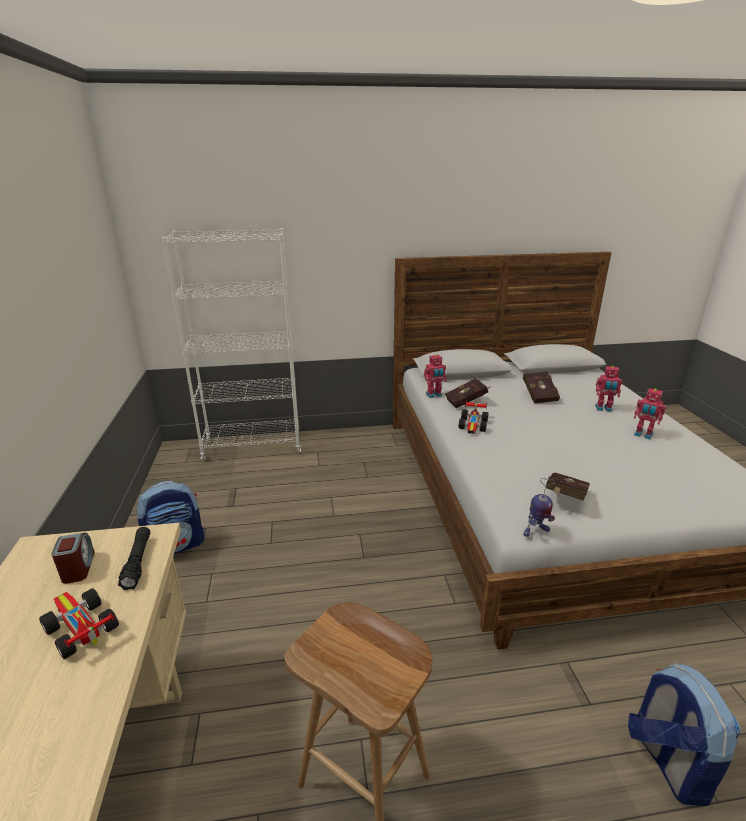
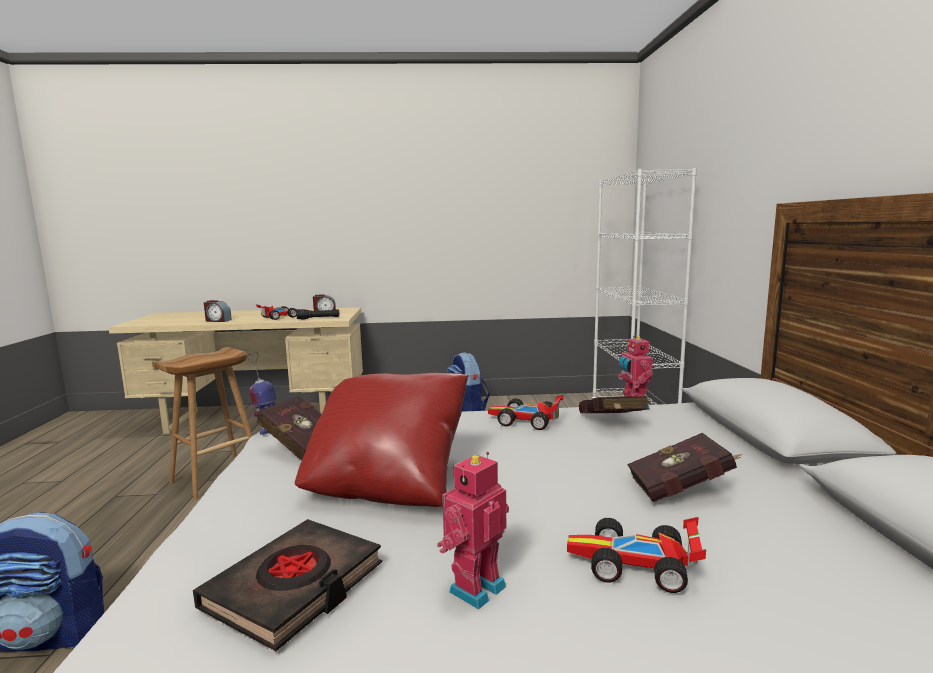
camera: 95 degrees right, 15 degrees down
toy robot [595,366,623,412] -> toy car [567,517,706,593]
none -> black book [193,519,382,651]
none -> alarm clock [204,300,232,322]
none -> red pillow [295,373,469,507]

